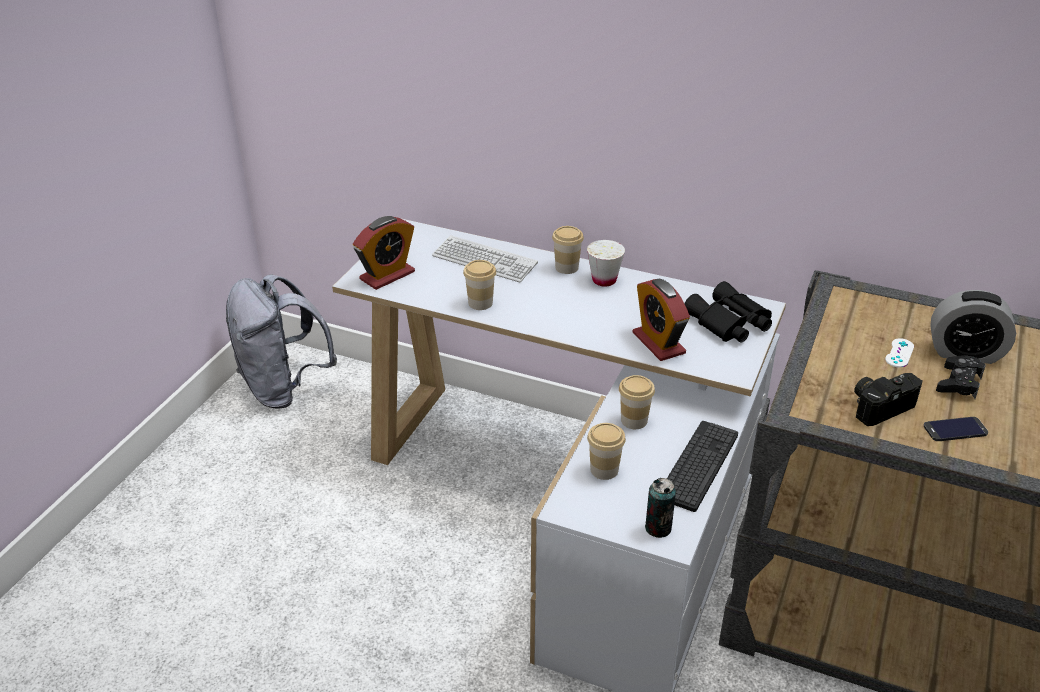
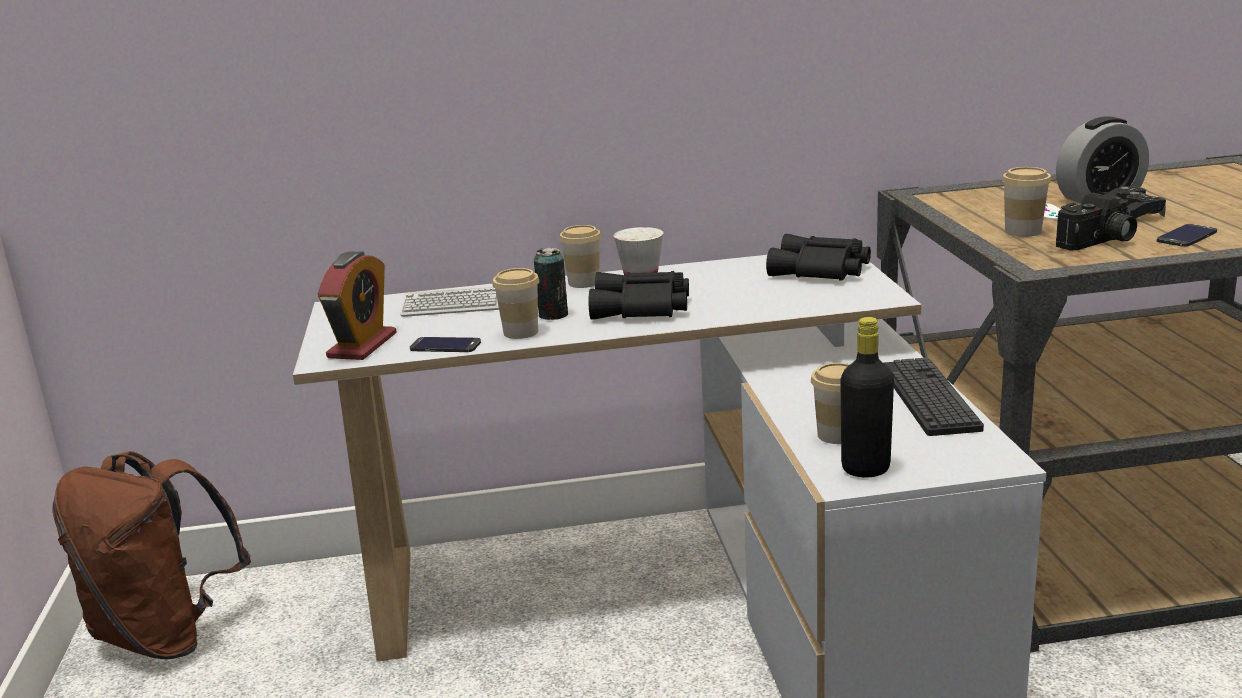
camera: 30 degrees left, 15 degrees down
grey backpack [226,274,337,409] -> brown backpack [52,451,251,659]
cup [619,375,655,429] -> cup moved to [1002,167,1051,237]
alarm clock [632,279,690,361] -> none
can [645,478,676,538] -> can moved to [534,247,568,320]
camera [854,373,923,426] -> camera turned 150 degrees counterclockwise [1056,193,1137,251]
none -> phone [410,337,481,352]
none -> black binoculars [589,271,689,320]
none -> black bottle [840,317,894,478]

